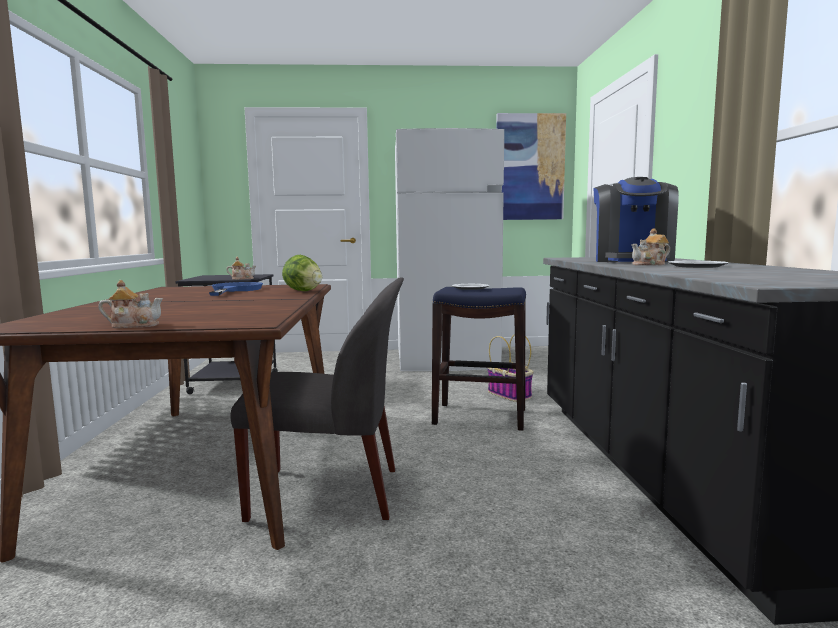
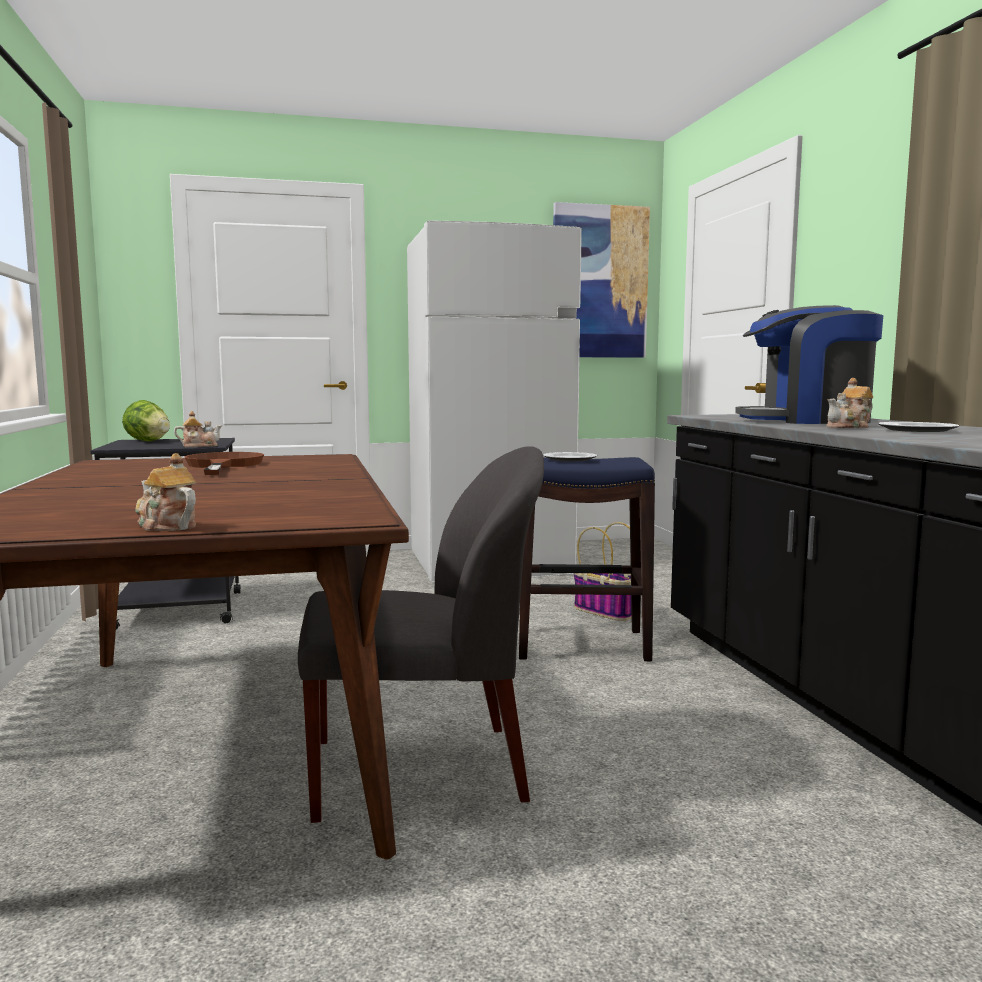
camera: 10 degrees left, 0 degrees up
teapot [98,280,163,328] -> teapot turned 120 degrees counterclockwise [135,453,196,531]
blue frying pan [209,282,263,296] -> brown frying pan [185,452,264,475]
lettuce [282,255,322,291] -> lettuce moved to [122,400,170,441]
coffee machine [593,177,679,262] -> coffee machine turned 90 degrees clockwise [735,305,883,424]

